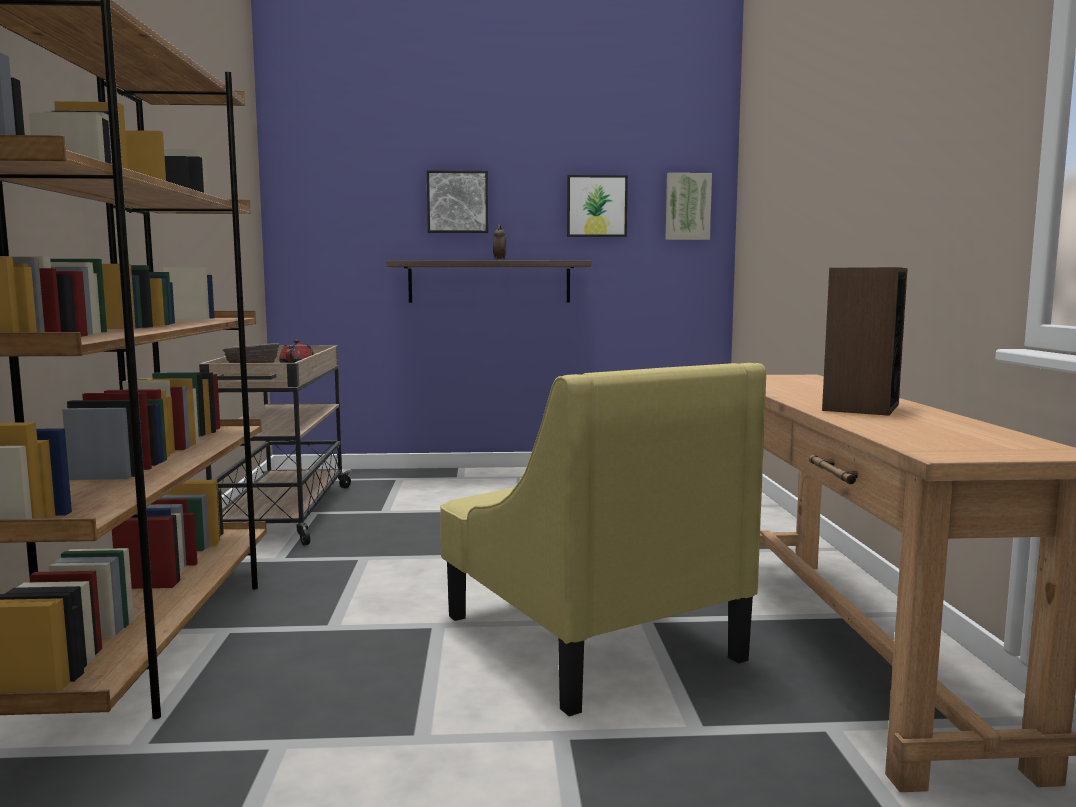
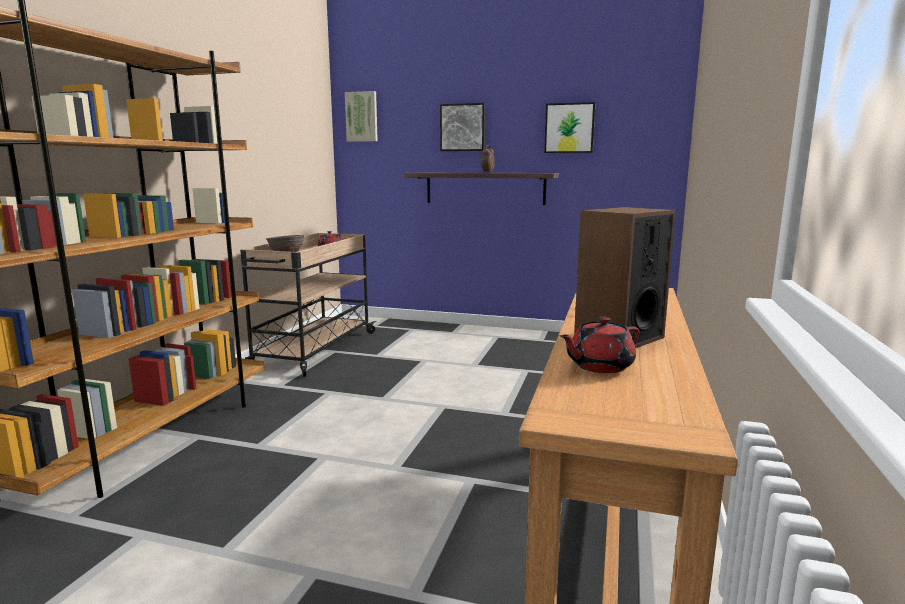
camera: 20 degrees right, 5 degrees up
yellow armchair [440,363,766,716] -> none
picture [666,173,712,240] -> picture moved to [345,91,378,142]
none -> red teapot [560,317,639,373]

